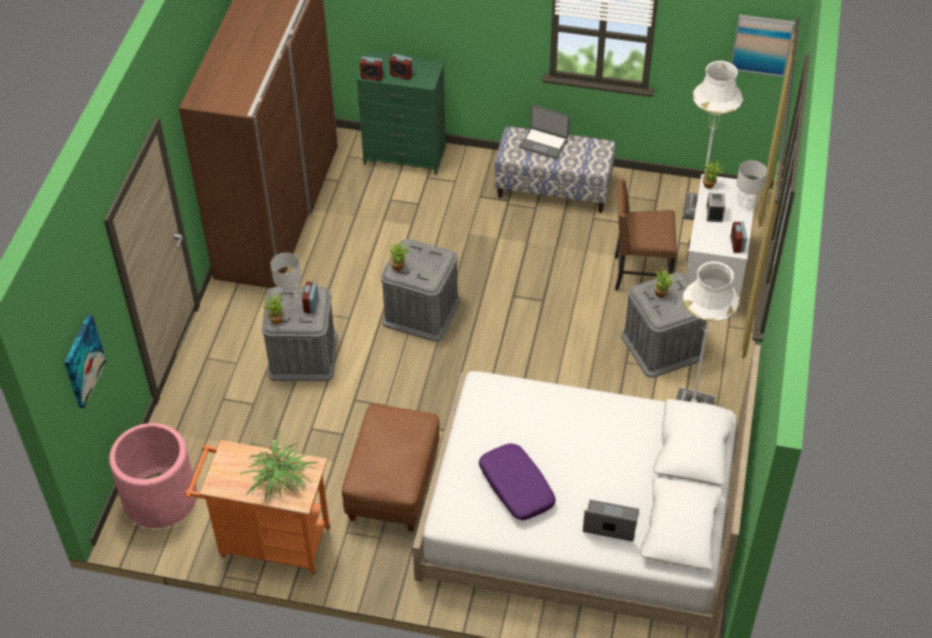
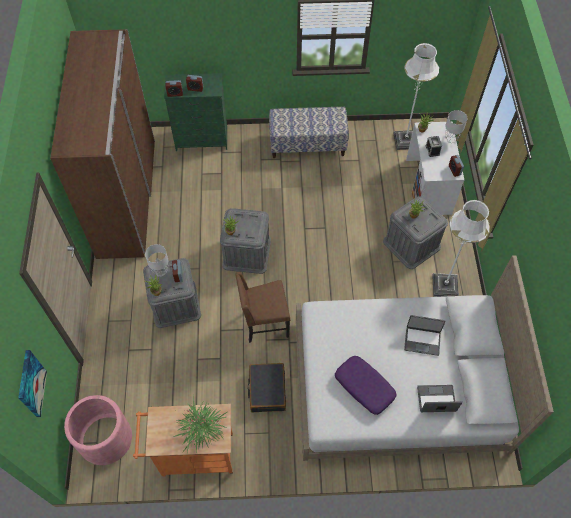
camera: 15 degrees left, 10 degrees up
brown ottoman [342,404,439,532] -> black suitcase [247,363,286,412]
laptop [519,105,570,159] -> laptop moved to [404,315,446,356]
brown chair [615,178,677,290] -> brown chair moved to [235,272,290,343]
picture [731,14,795,77] -> none

